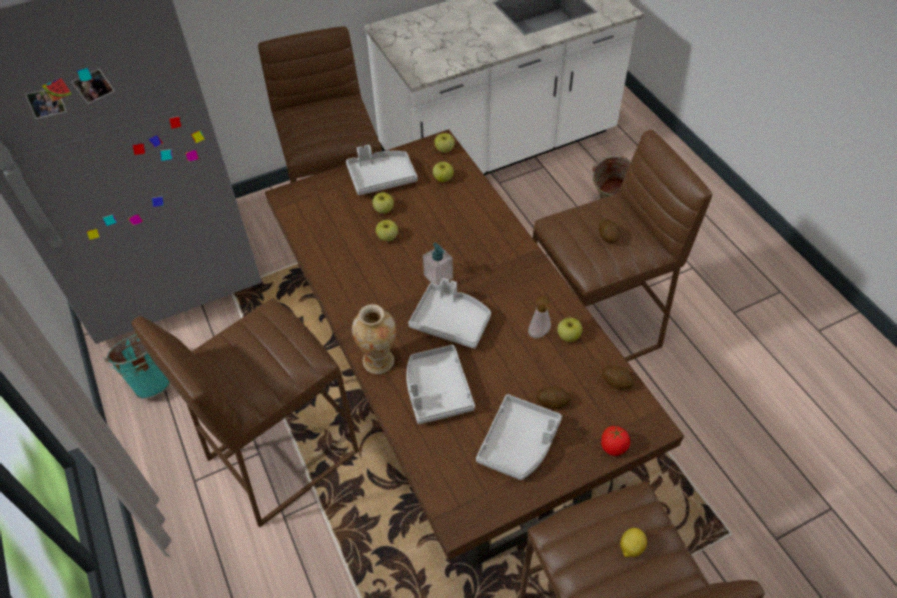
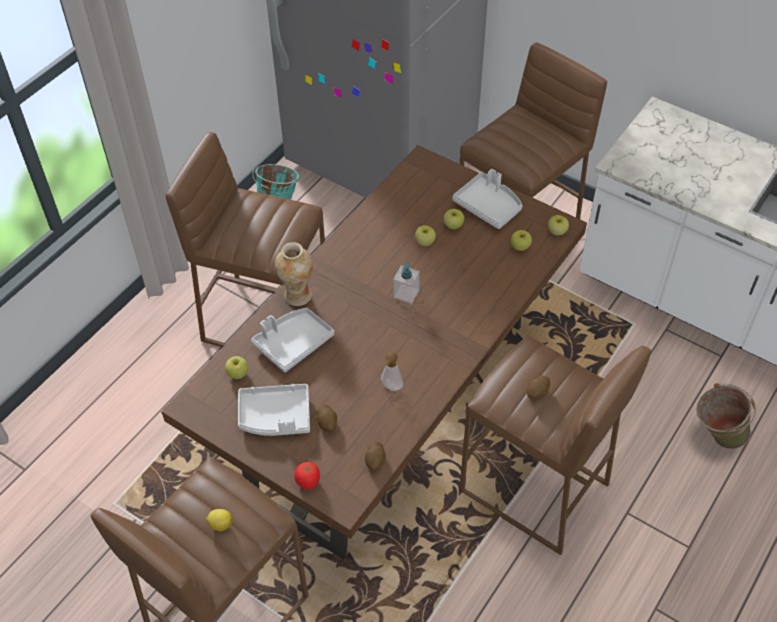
camera: 60 degrees right, 0 degrees up
grey tray [408,278,491,349] -> none
apple [557,317,582,342] -> apple moved to [225,356,248,379]

